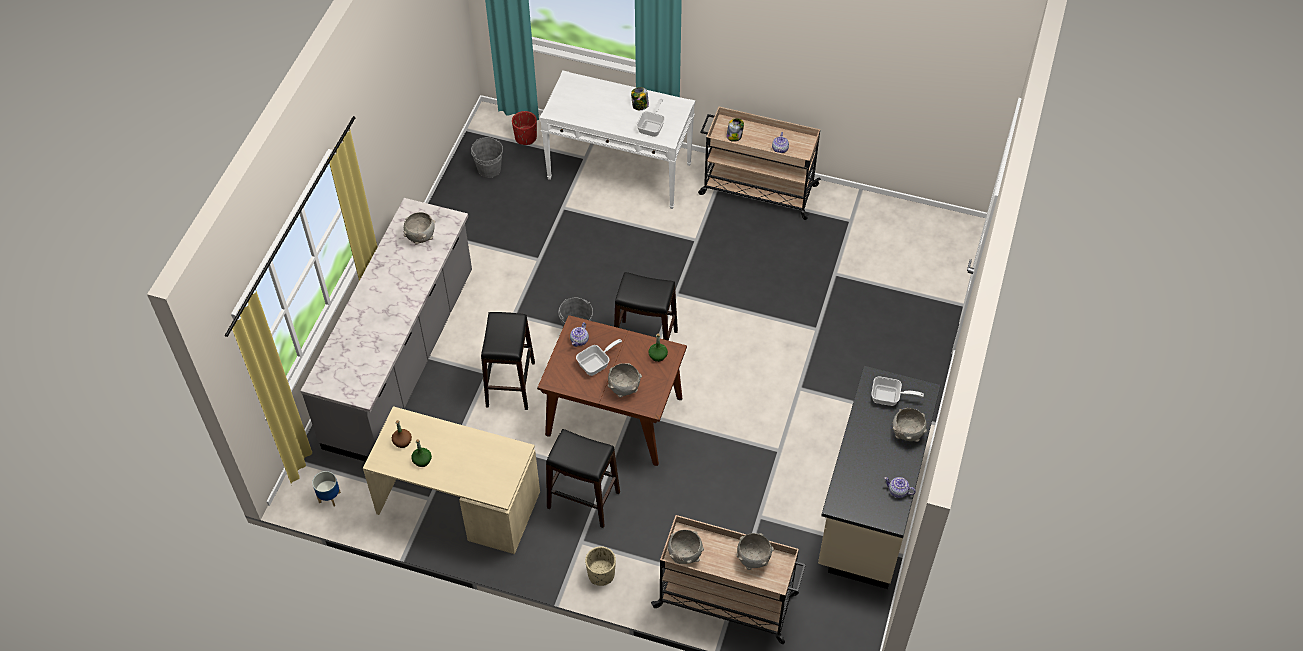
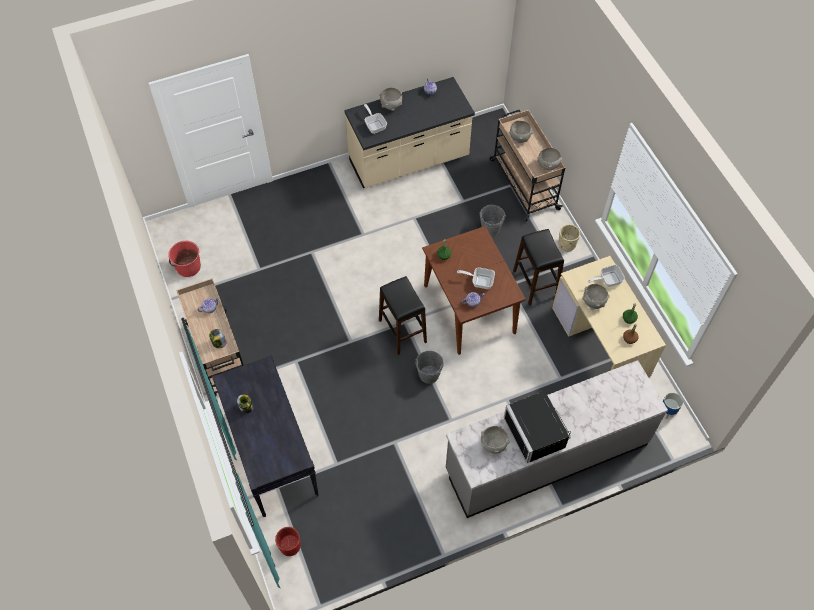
camera: 130 degrees left, 5 degrees up
grey bucket [471,137,503,178] -> grey bucket moved to [480,205,506,236]
black stool [481,312,535,410] -> none
white console table [539,70,695,209] -> black console table [212,355,319,517]
grey bowl [608,363,642,398] -> grey bowl moved to [582,284,610,310]
frying pan [636,99,665,137] -> frying pan moved to [588,265,625,287]
none -> red bucket [168,241,201,277]
none -> black microwave [504,391,571,463]

